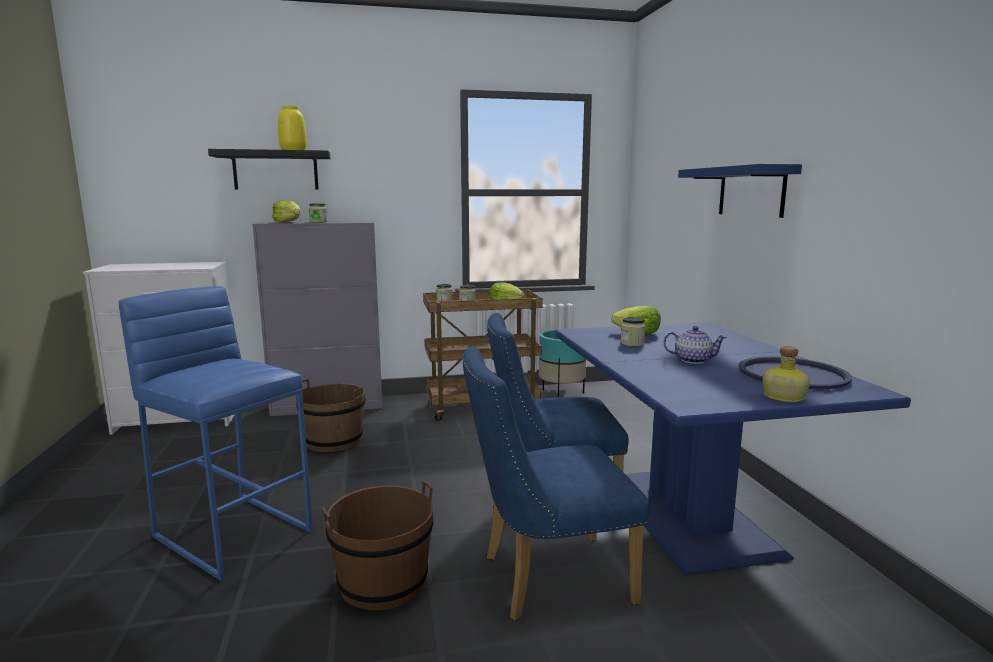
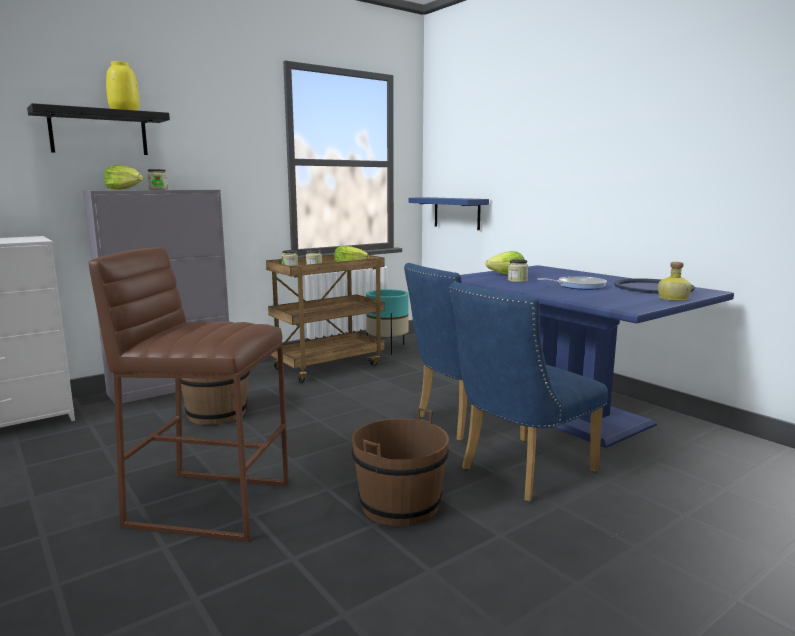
camera: 25 degrees left, 0 degrees up
blue stool [119,286,313,581] -> brown stool [89,247,289,541]
teapot [663,326,727,364] -> frying pan [537,276,607,290]
blue shelf [678,164,802,218] -> blue shelf moved to [409,197,489,230]

